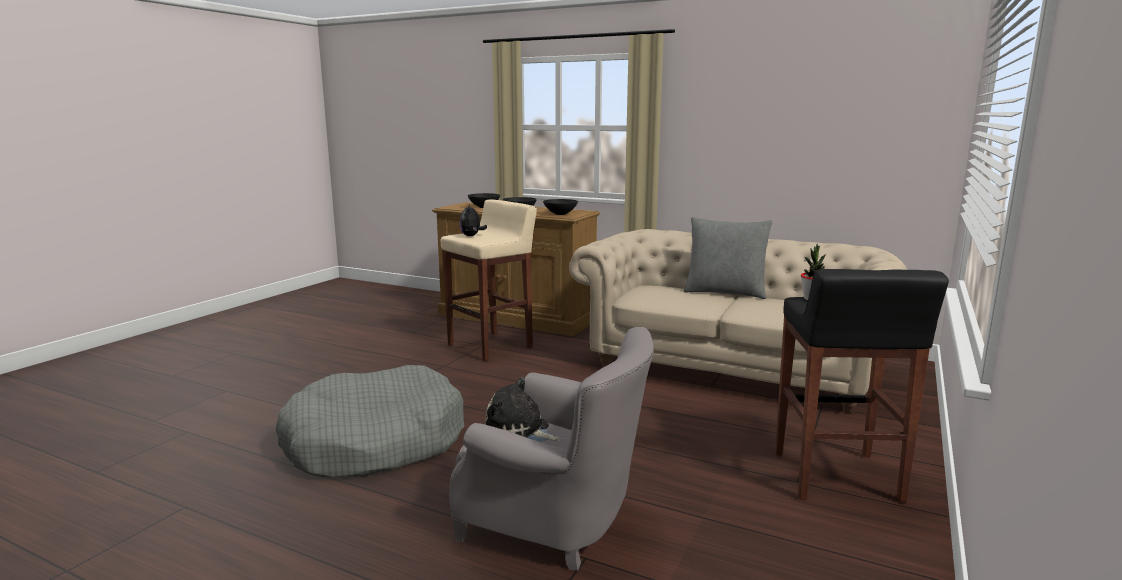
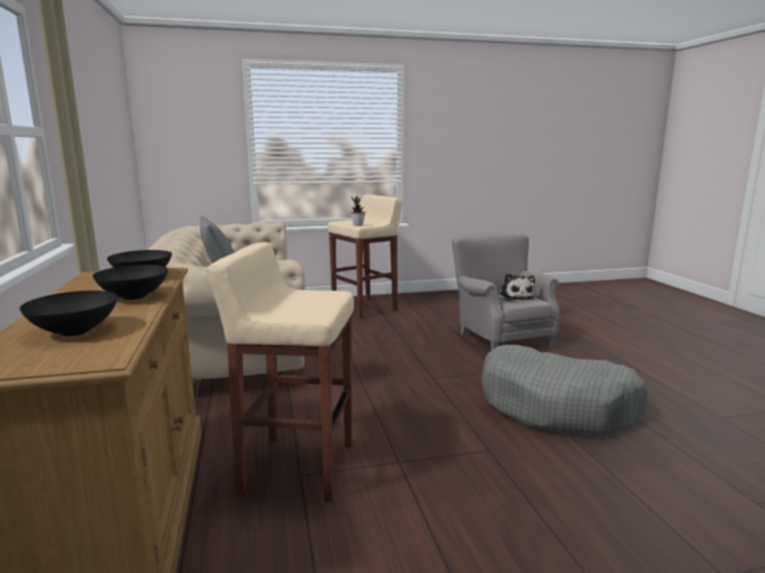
camera: 130 degrees left, 0 degrees up
plush toy [459,204,487,236] -> none
black stool [775,269,949,502] -> beige stool [328,195,403,319]

